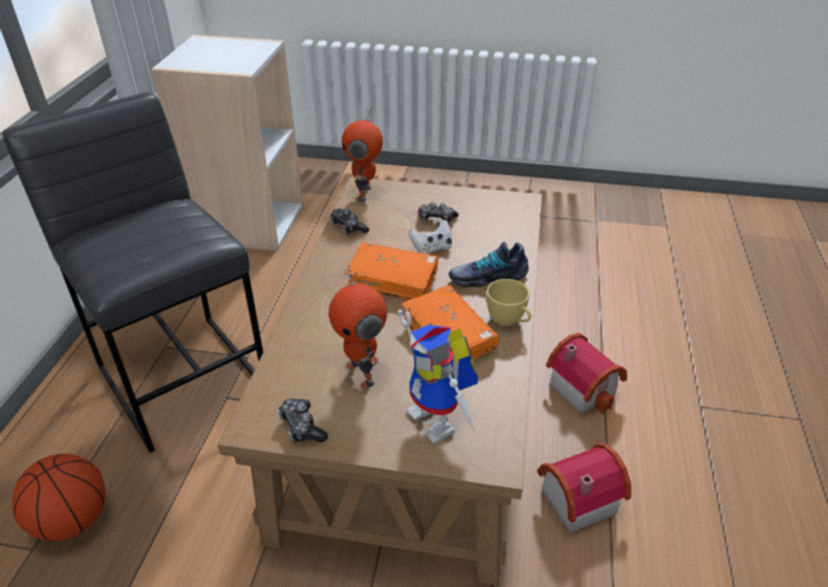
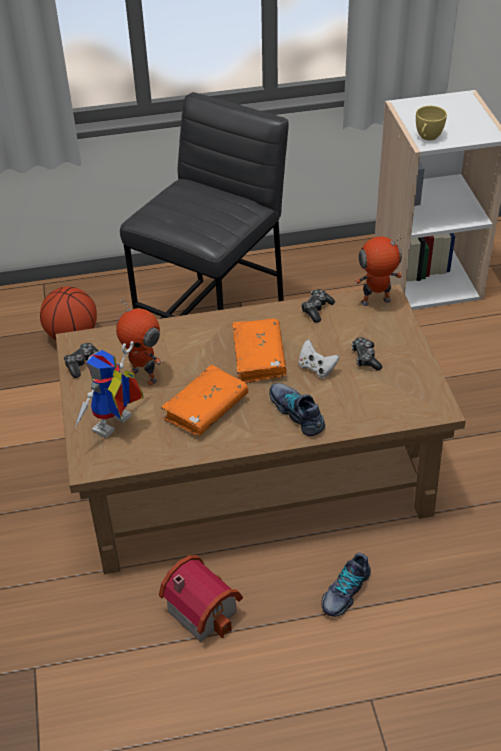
camera: 70 degrees right, 5 degrees up
toy robot [329,265,387,389] -> toy robot turned 90 degrees counterclockwise [116,297,162,385]
yellow cup [487,279,531,326] -> yellow cup moved to [416,106,447,140]
toy house [546,333,627,414] -> shoe [322,553,371,617]

